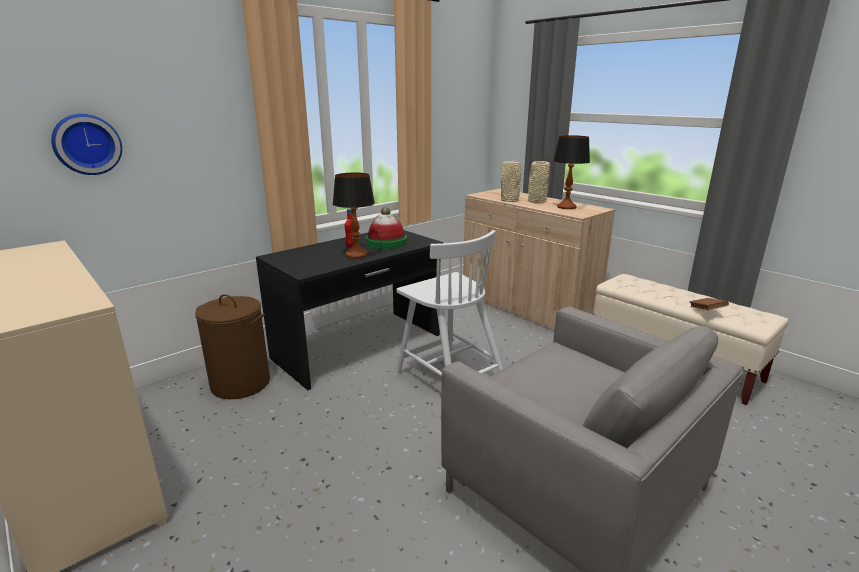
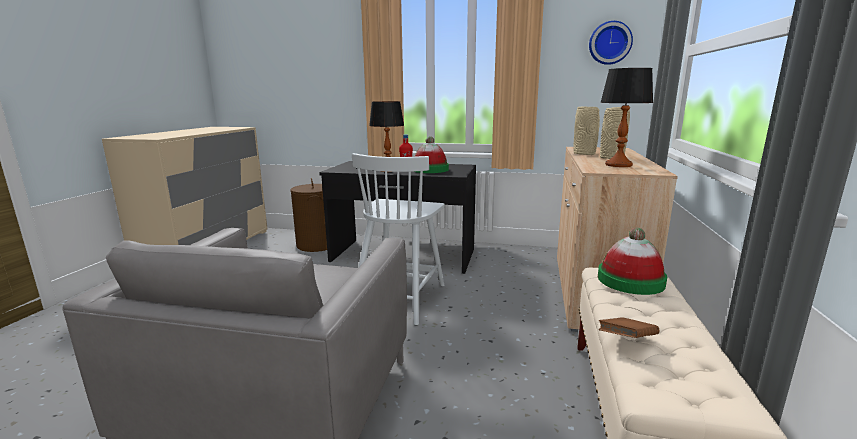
camera: 55 degrees right, 5 degrees down
wall clock [51,114,122,175] -> wall clock moved to [589,21,633,65]
none -> hat [598,228,667,295]

